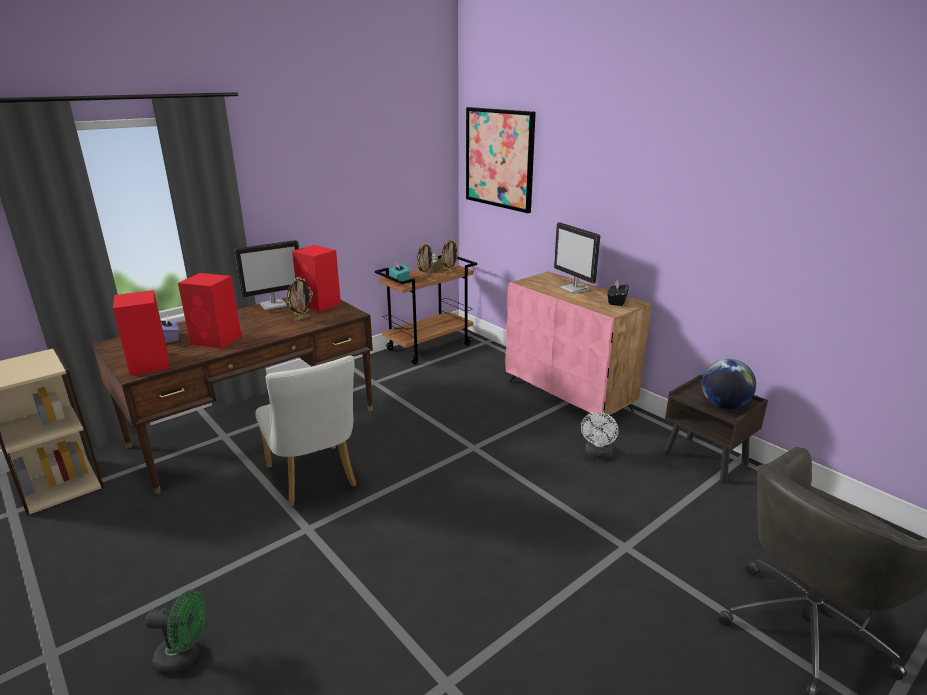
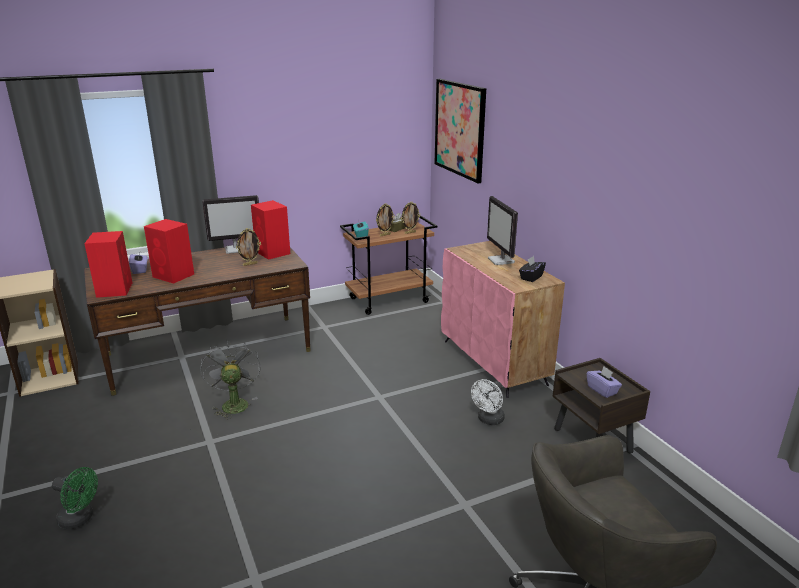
camera: 15 degrees right, 0 degrees up
white chair [255,356,357,507] -> grey fan [200,340,261,419]
globe [701,359,756,409] -> purple tissue box [587,366,622,398]

